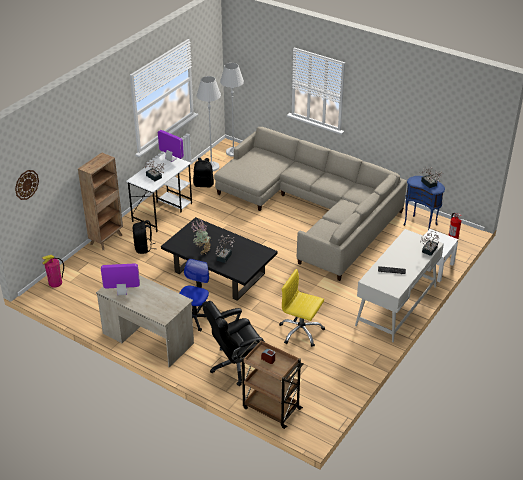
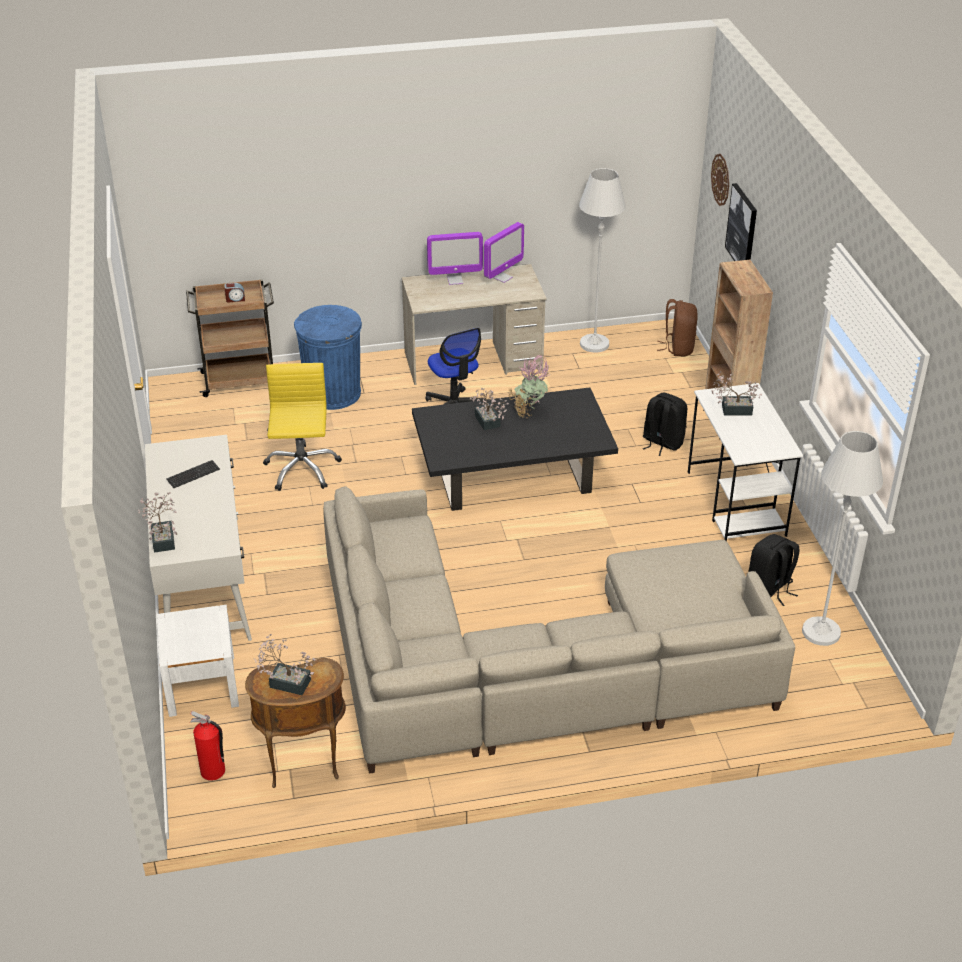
camera: 135 degrees right, 0 degrees up
fire extinguisher [42,255,64,288] -> brown backpack [657,299,698,356]
monitor [158,130,184,162] -> monitor moved to [427,232,483,285]
black office chair [202,301,265,386] -> blue trash can [294,305,362,410]
white floor lamp [220,63,244,157] -> white floor lamp moved to [579,168,626,352]
yellow office chair [279,269,325,347] -> yellow office chair turned 75 degrees counterclockwise [263,363,342,491]
blue side table [403,176,445,230] -> brown side table [245,658,346,788]
none -> picture [725,183,757,261]

